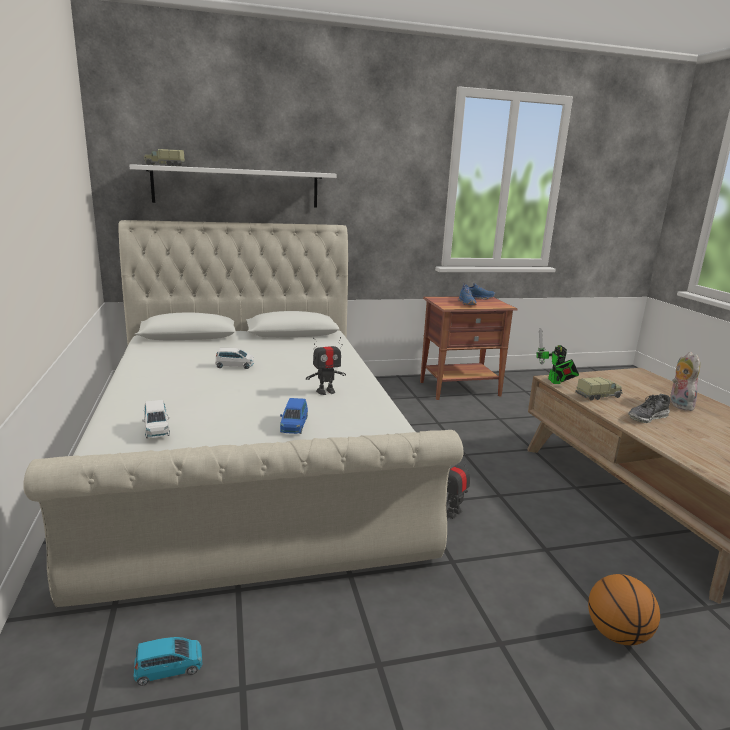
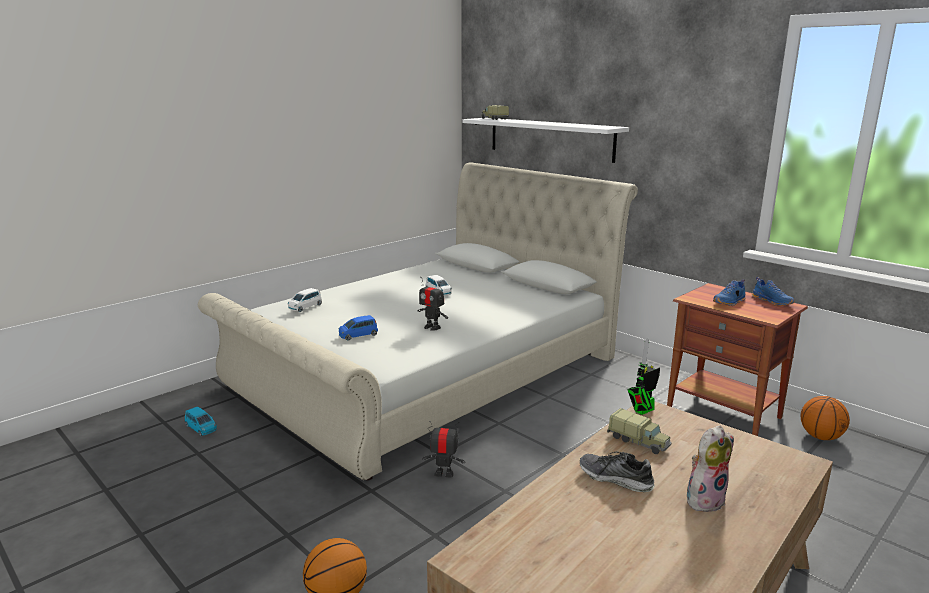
camera: 60 degrees right, 0 degrees up
none -> basketball [801,396,850,440]

